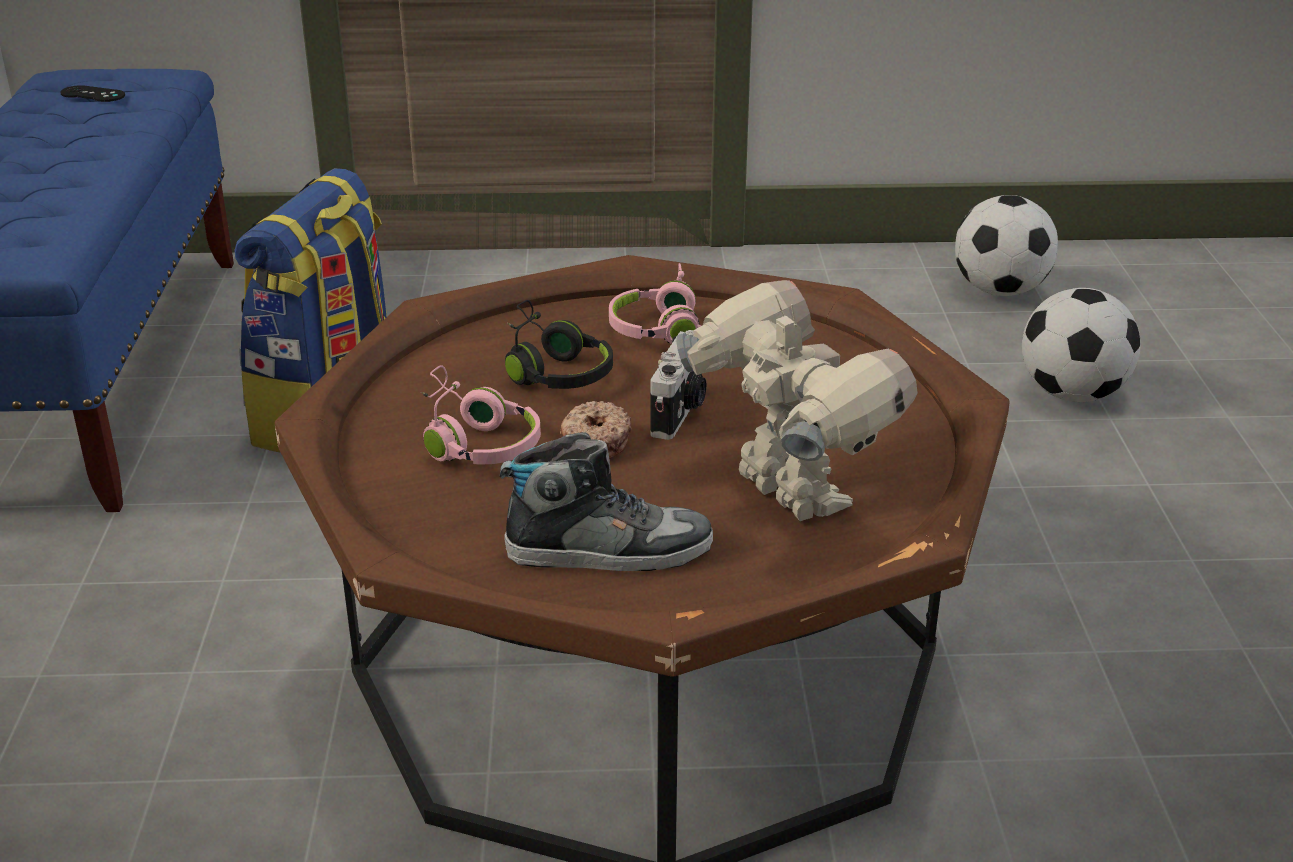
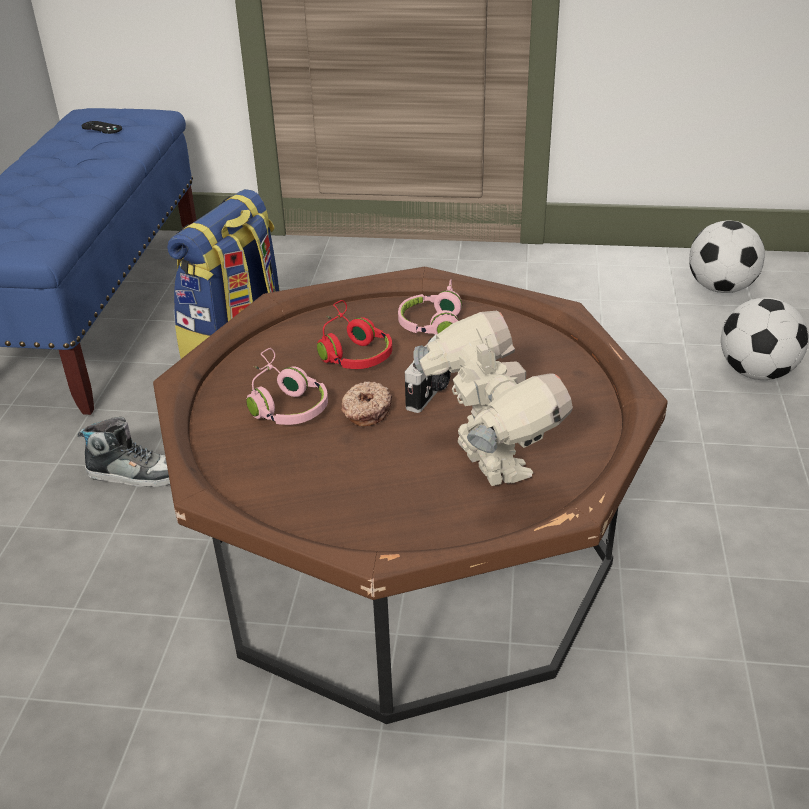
camera: 10 degrees right, 5 degrees up
shoe [500,432,713,571] -> shoe moved to [78,417,170,487]
black headphones [505,300,613,389] -> red headphones [317,300,392,369]

